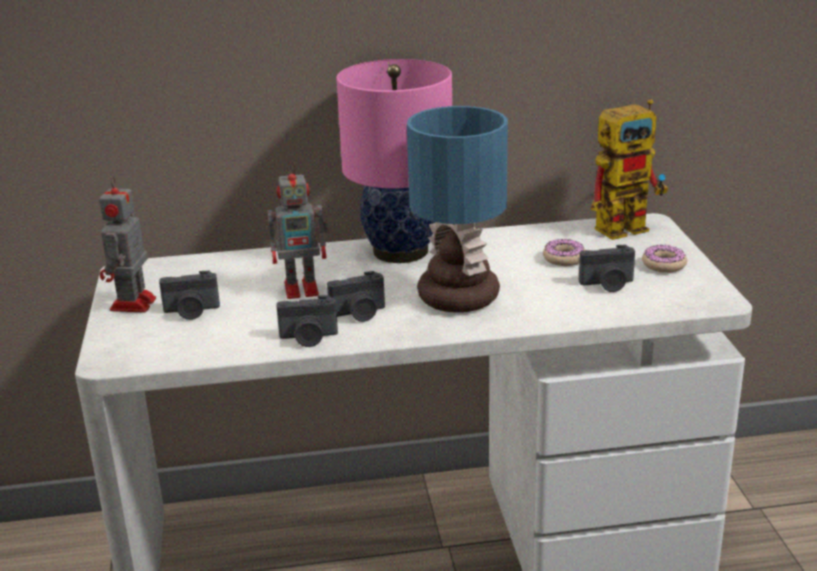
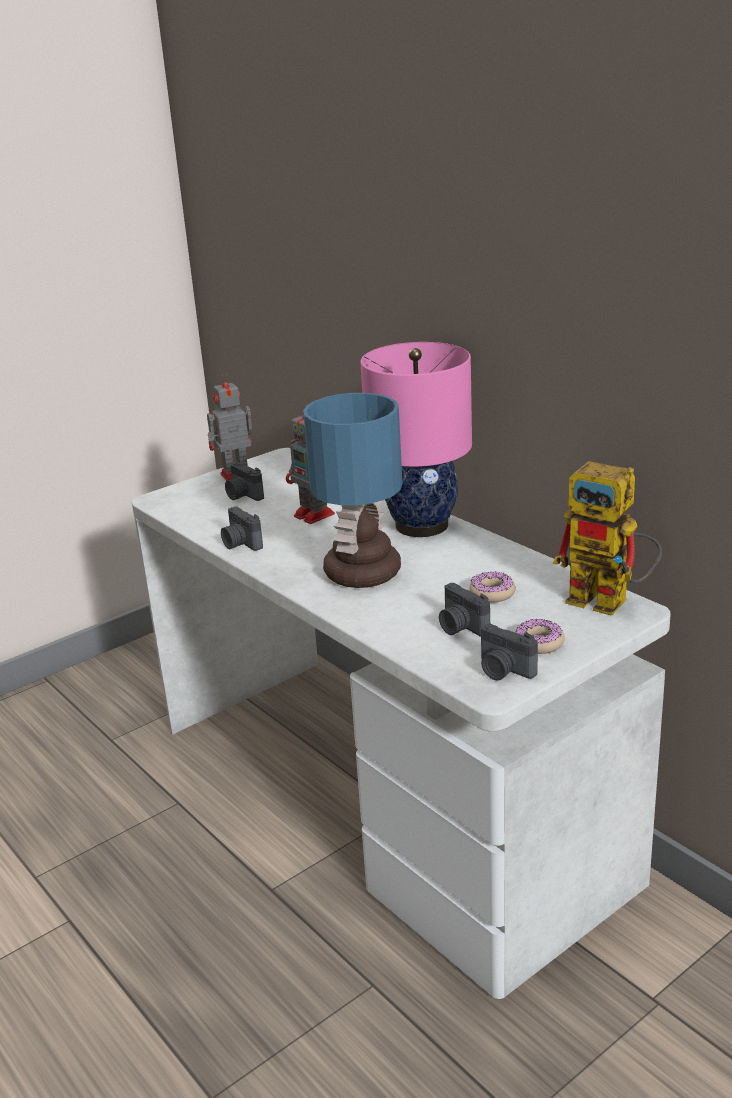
camera: 60 degrees right, 0 degrees up
camera [327,271,385,322] -> camera moved to [481,624,538,681]

